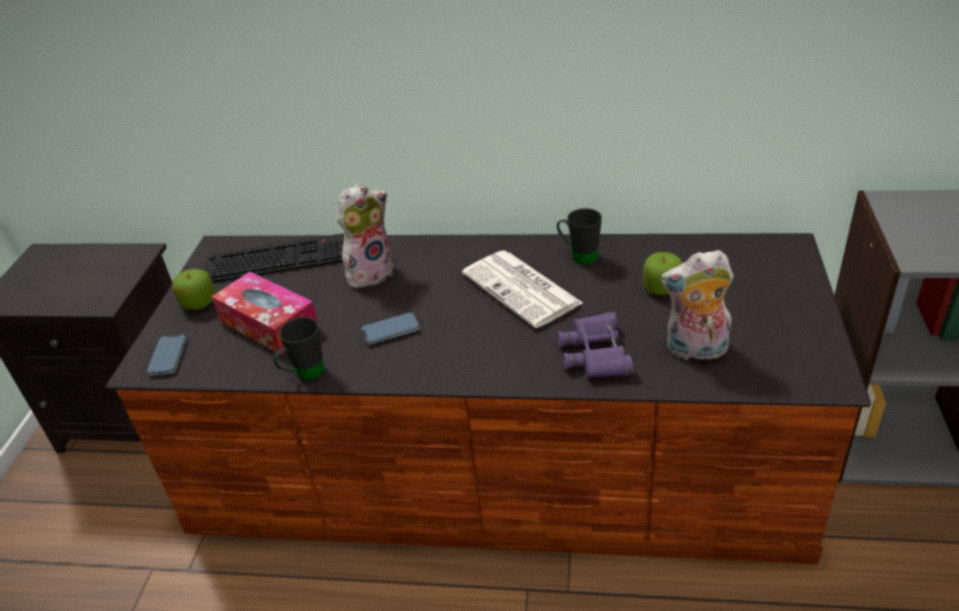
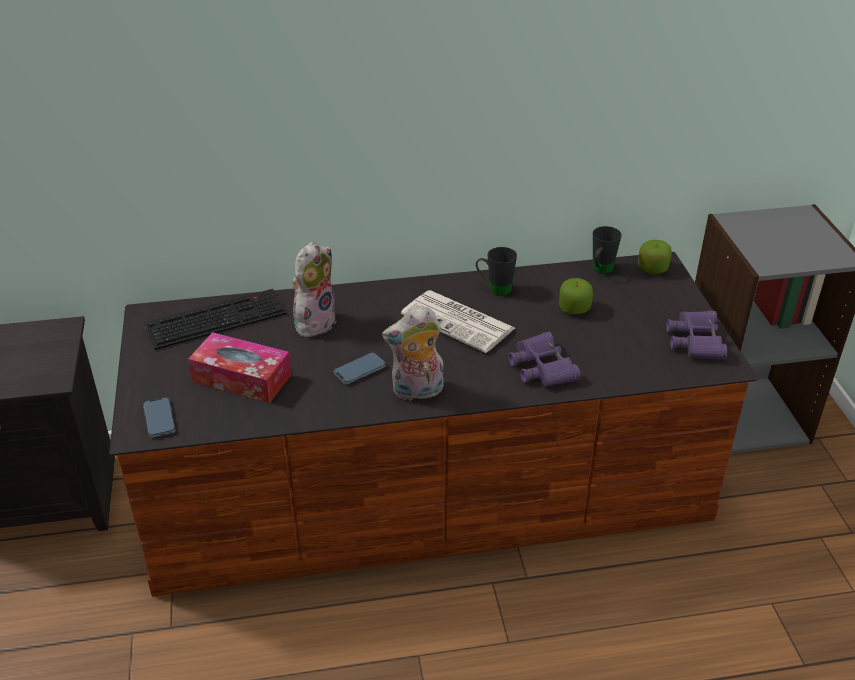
camera: 20 degrees left, 0 degrees up
apple [172,269,215,310] -> apple moved to [638,240,672,274]
black mug [273,317,324,380] -> black mug moved to [593,226,622,274]
plush toy [660,250,734,360] -> plush toy moved to [382,307,443,401]
none -> purple binoculars [666,311,727,360]

